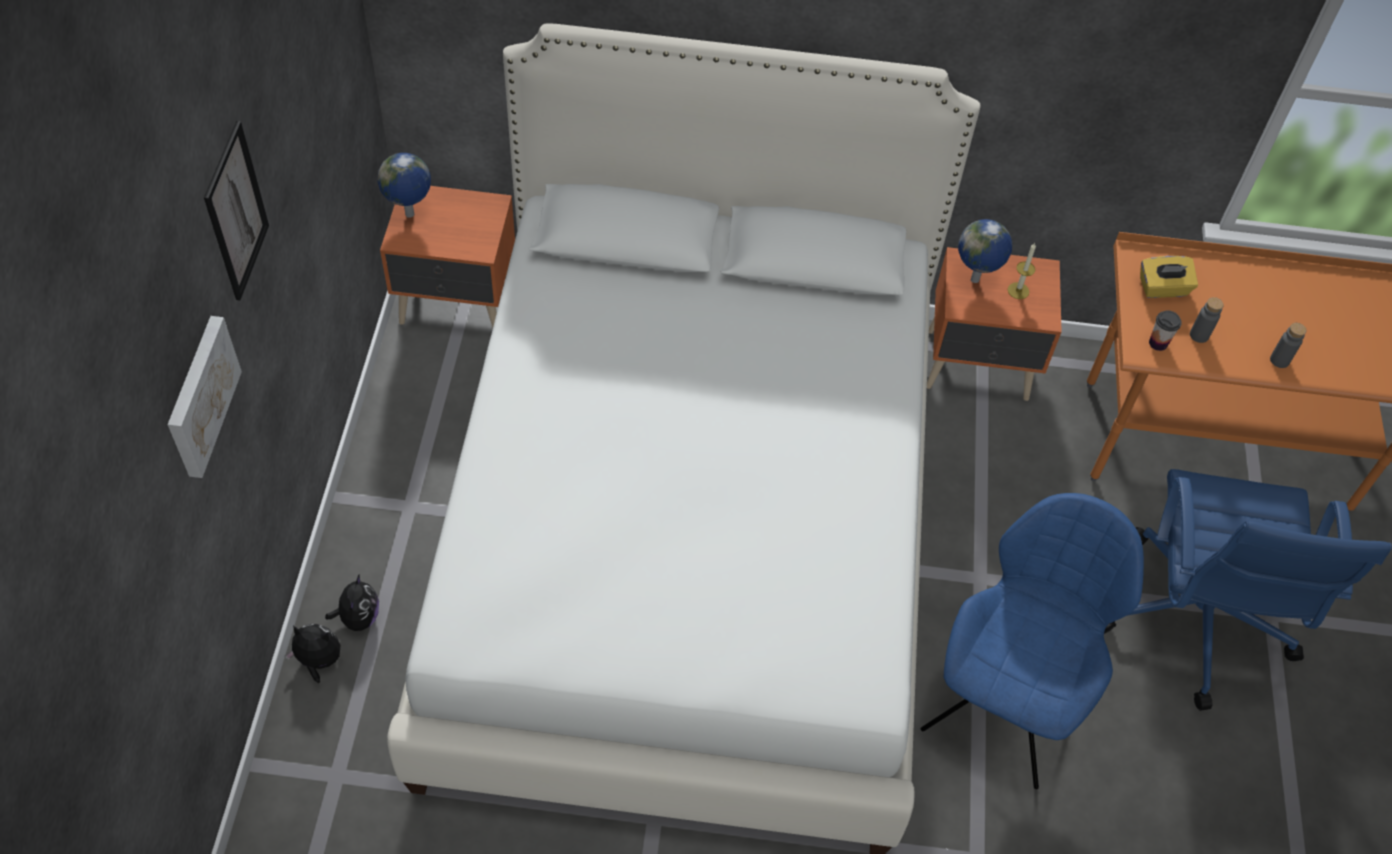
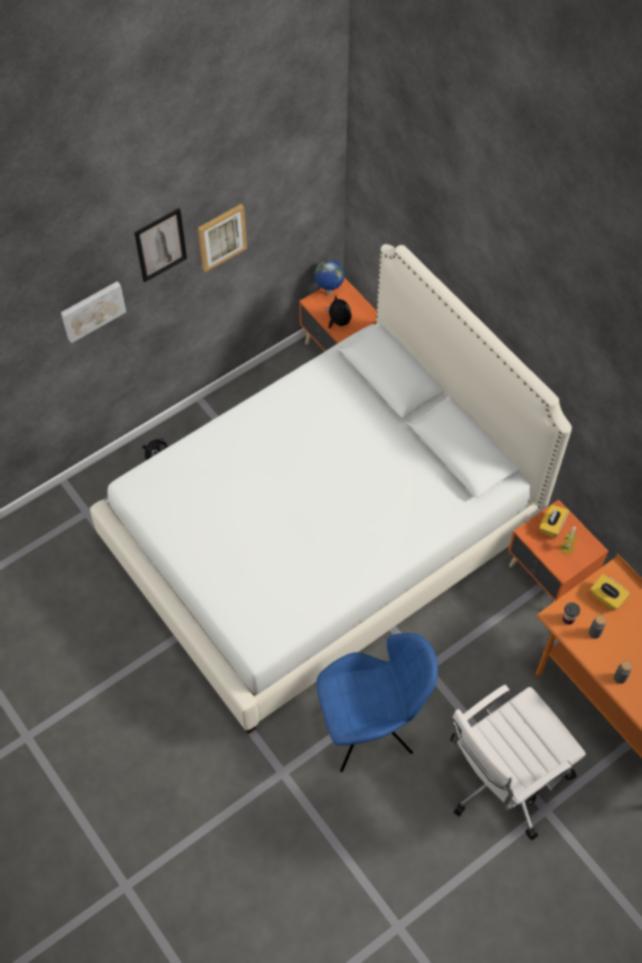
camera: 50 degrees right, 5 degrees up
plush toy [285,624,341,683] -> plush toy moved to [326,296,352,328]
globe [958,219,1012,283] -> yellow tissue box [539,505,569,538]
blue office chair [1104,469,1392,711] -> white office chair [450,685,586,840]
none -> picture [198,204,247,272]

